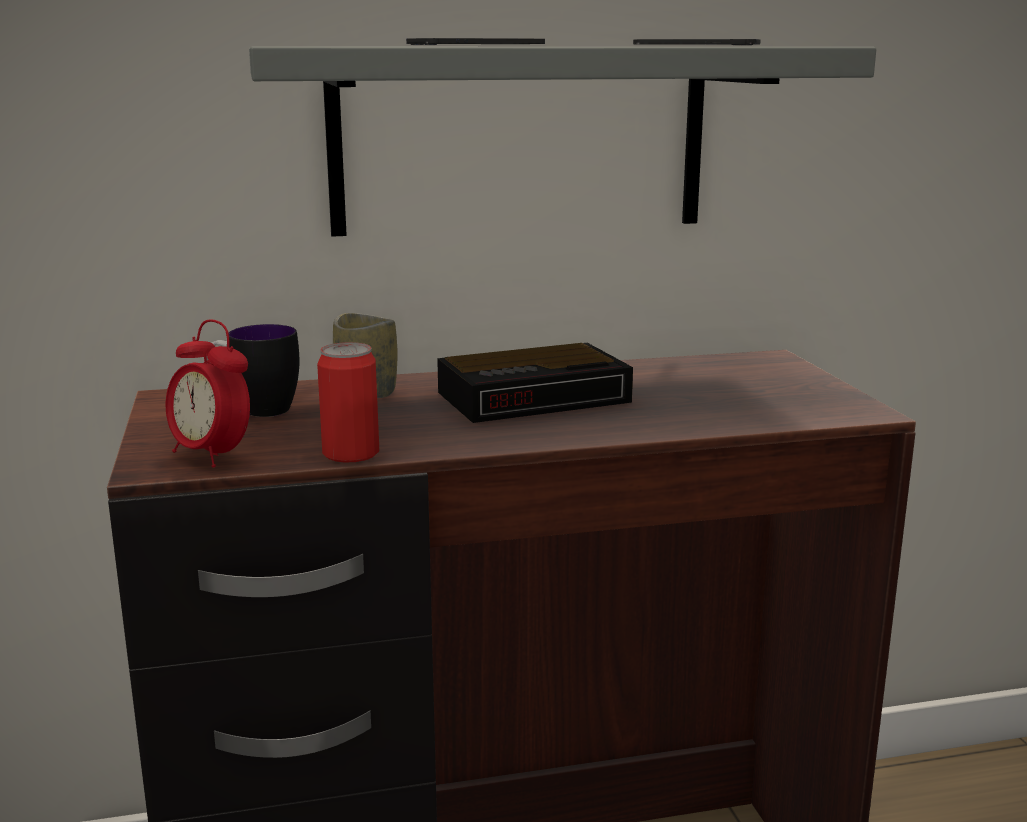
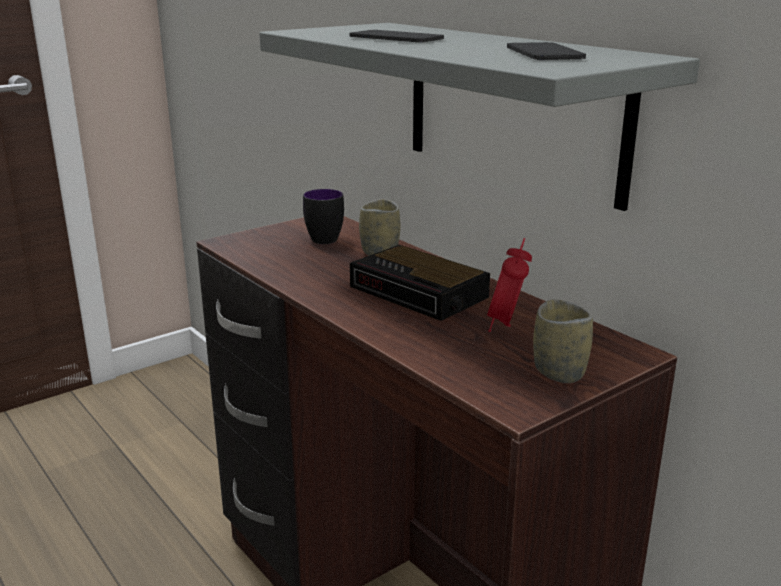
camera: 65 degrees right, 5 degrees up
alarm clock [166,319,250,468] -> alarm clock moved to [487,238,532,332]
can [317,342,379,463] -> none
none -> cup [533,299,593,383]

